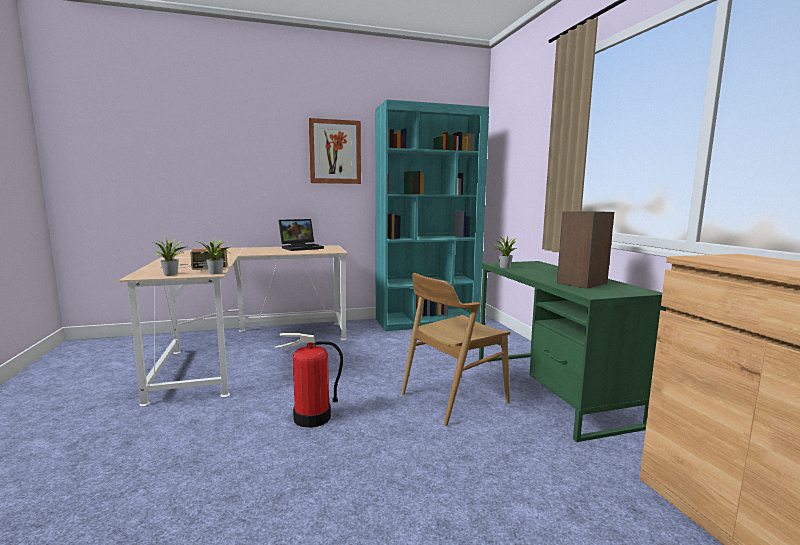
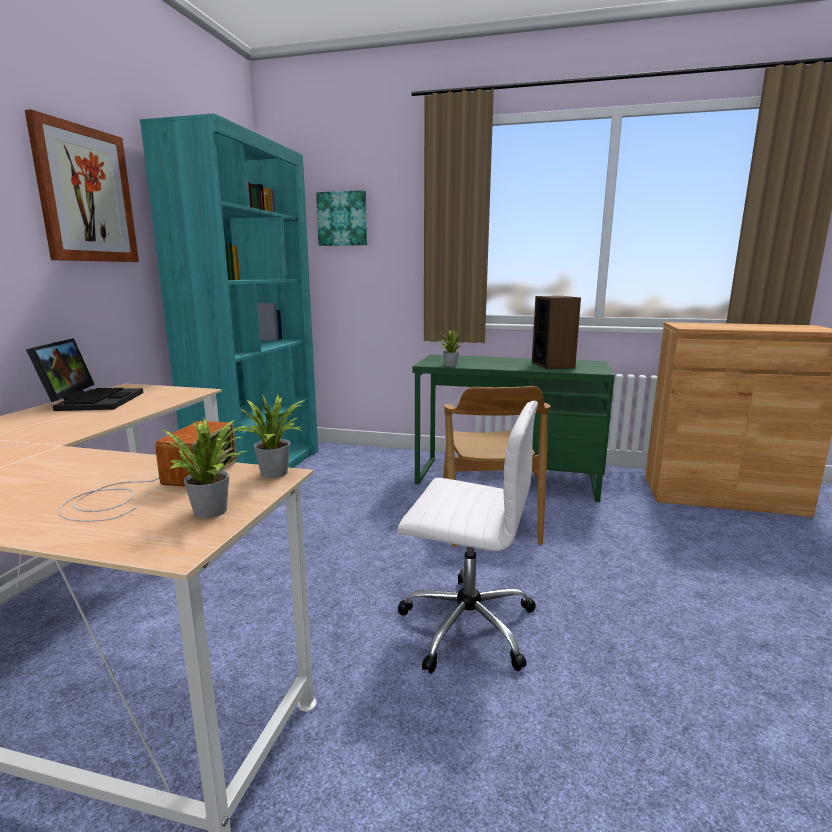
camera: 60 degrees left, 5 degrees up
fire extinguisher [275,333,343,428] -> white office chair [397,401,538,674]
none -> picture [316,190,367,246]

